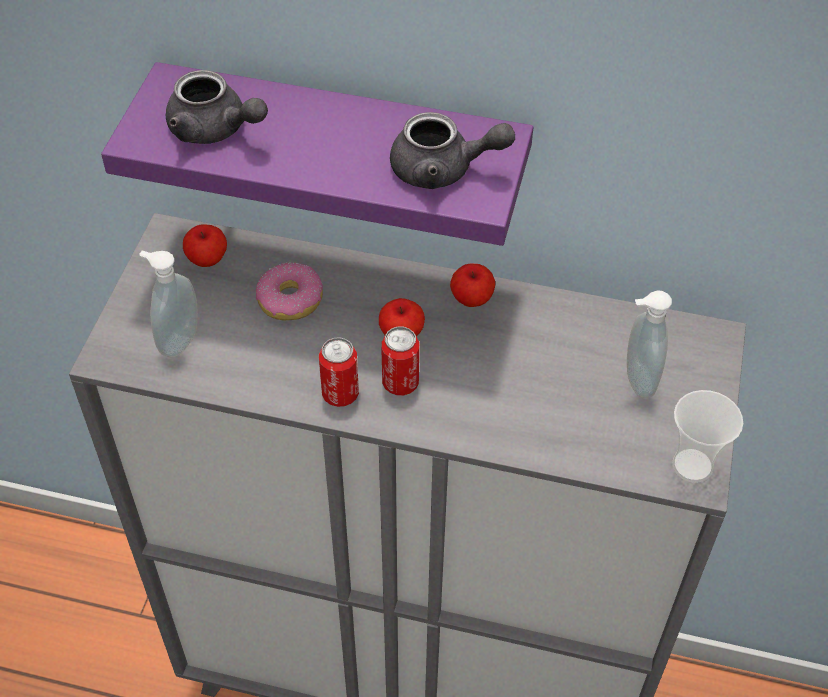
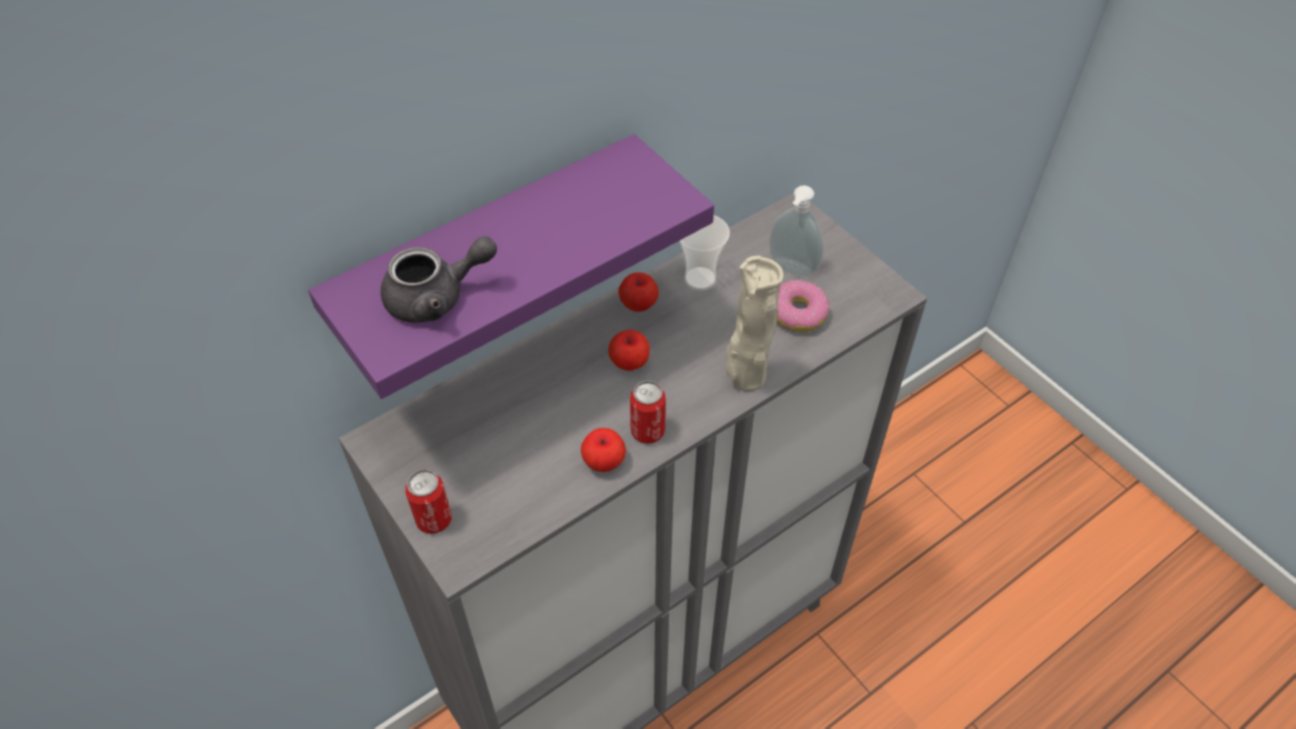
camera: 50 degrees left, 0 degrees up
soap dispenser [139,251,198,358] -> none
apple [183,224,227,267] -> apple moved to [581,428,626,472]
donut [256,263,323,320] -> donut moved to [777,280,830,333]
can [381,327,419,395] -> can moved to [405,469,452,534]
grey teapot [390,112,515,189] -> none
cup [672,390,743,483] -> cup moved to [679,215,730,290]
none -> beige vase [726,256,784,391]

